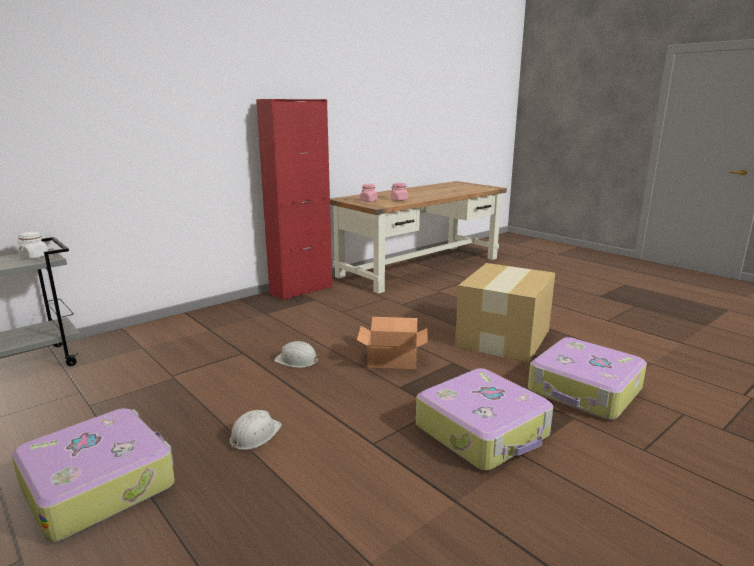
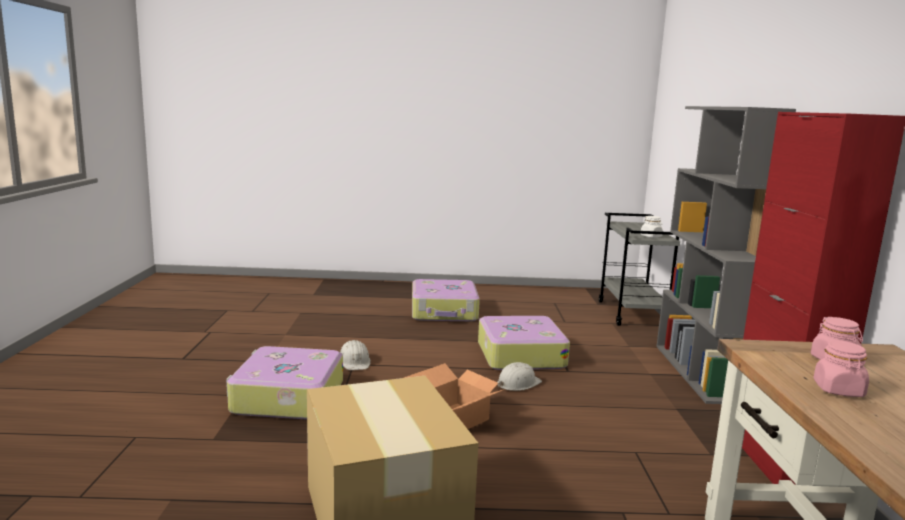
camera: 130 degrees right, 5 degrees down
white hard hat [230,410,282,450] -> white hard hat moved to [340,340,371,370]
suitcase [528,337,647,420] -> suitcase moved to [478,316,570,370]
none -> grey bookcase [656,106,796,404]

